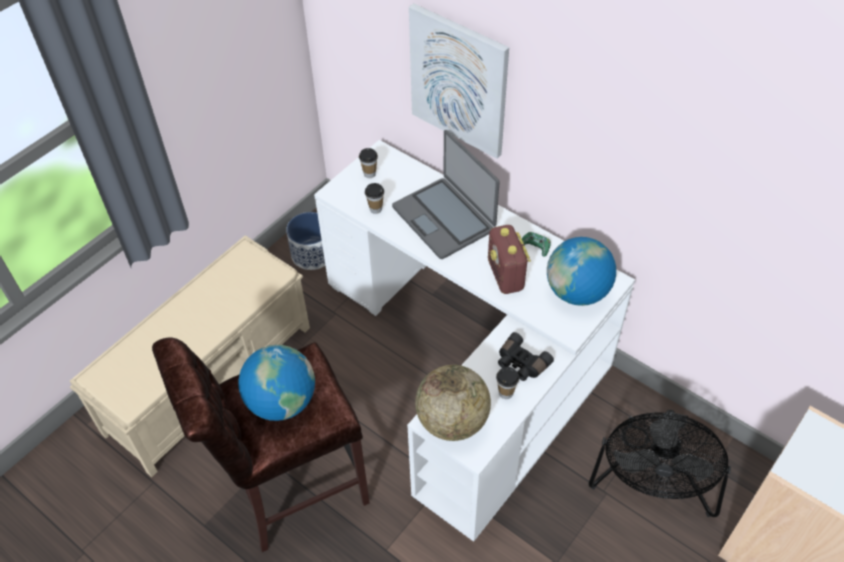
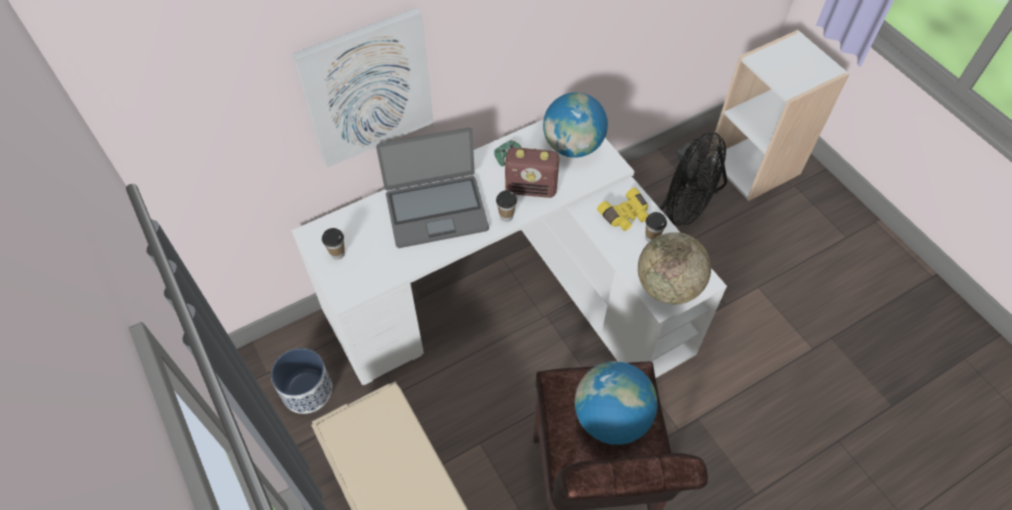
camera: 70 degrees left, 5 degrees up
cup [365,183,384,214] -> cup moved to [496,190,517,222]
black binoculars [498,332,554,381] -> yellow binoculars [597,188,649,231]

